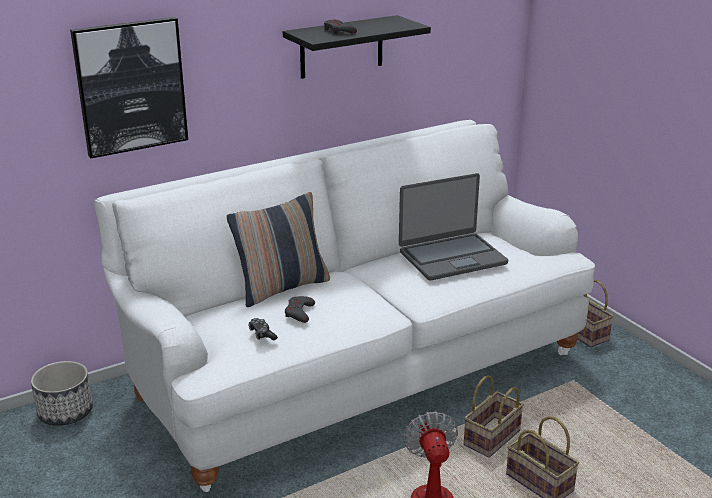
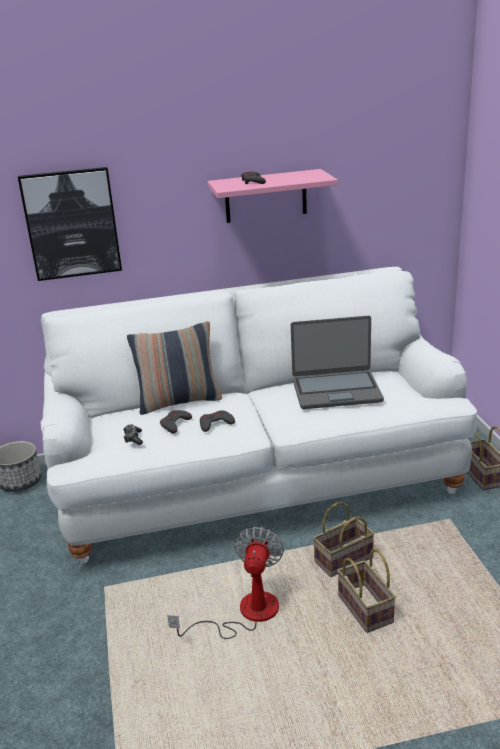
camera: 20 degrees right, 0 degrees up
black shelf [283,15,431,79] -> pink shelf [207,169,338,223]
none -> grey game controller [200,410,235,432]

